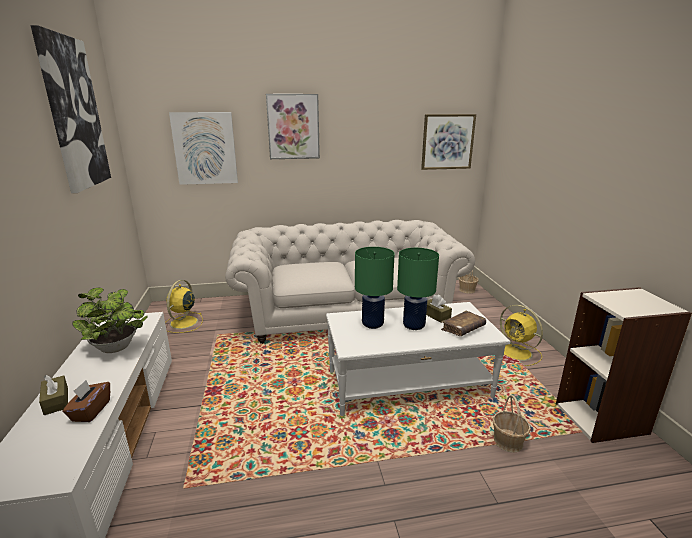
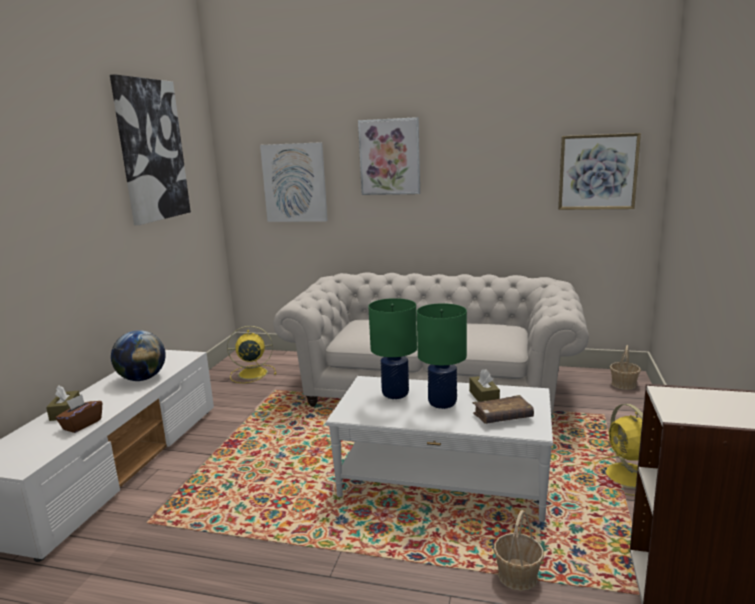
camera: 25 degrees right, 5 degrees down
potted plant [72,287,148,353] -> globe [111,330,166,381]
yellow fan [165,280,203,333] -> yellow fan turned 45 degrees clockwise [227,326,276,383]

